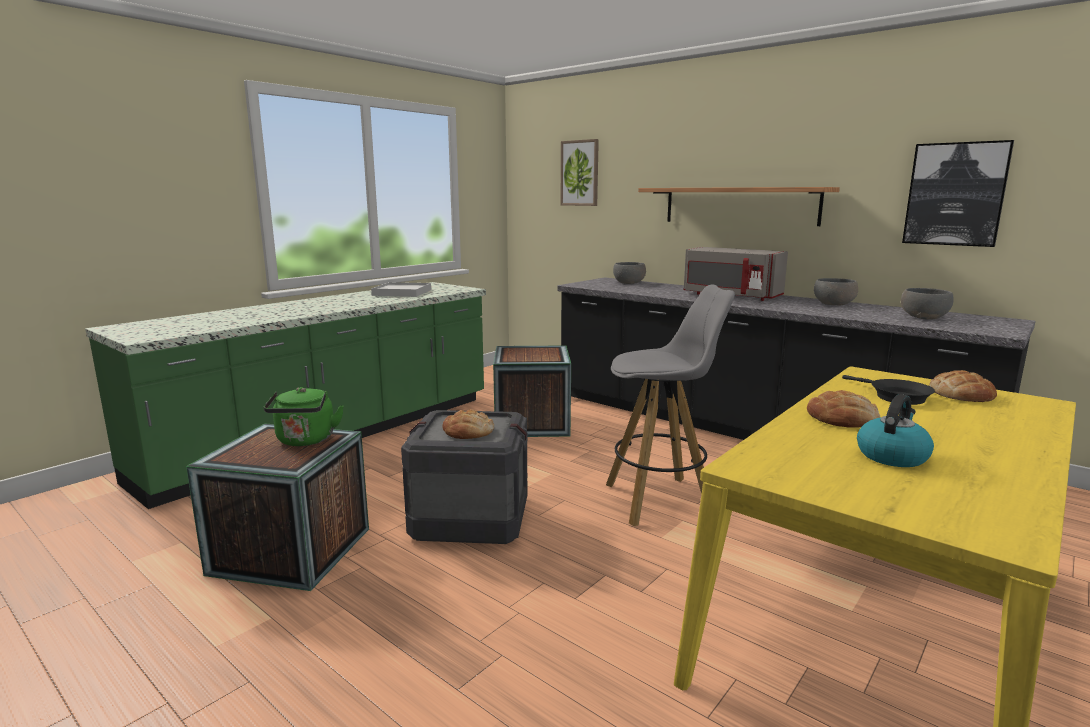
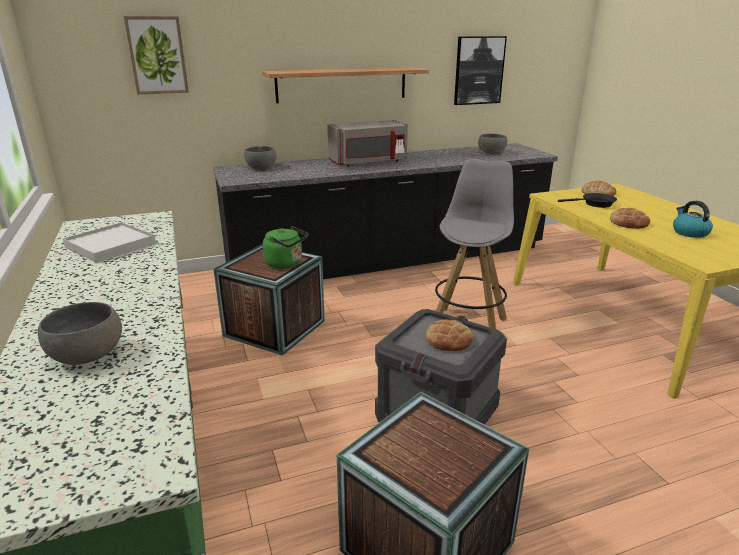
camera: 60 degrees left, 10 degrees up
green kettle [264,387,344,446] -> green kettle moved to [263,226,308,269]
grey bowl [814,278,858,306] -> grey bowl moved to [38,302,122,365]

